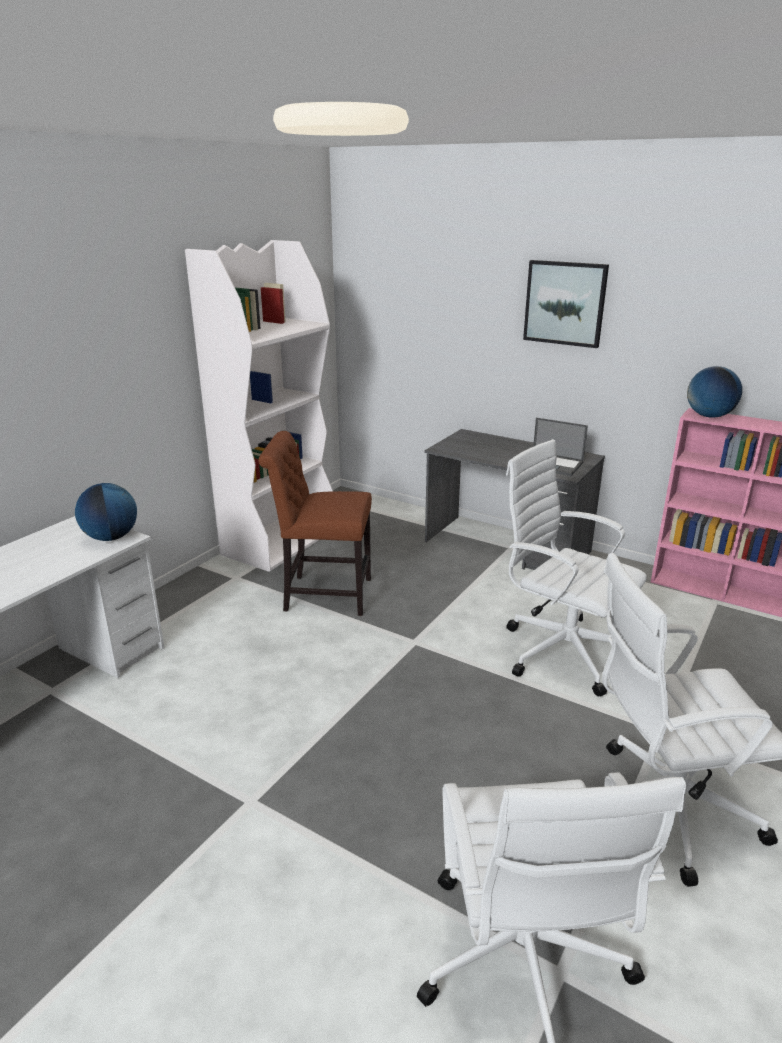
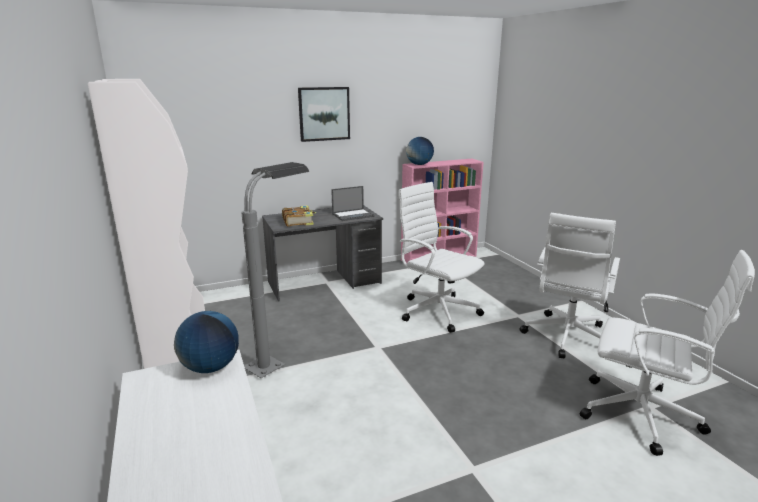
camera: 55 degrees left, 5 degrees down
brown chair [258,431,372,616] -> grey floor lamp [241,162,309,378]
white office chair [506,439,647,697] -> white office chair turned 60 degrees clockwise [398,182,485,333]
none -> book [282,206,317,227]

